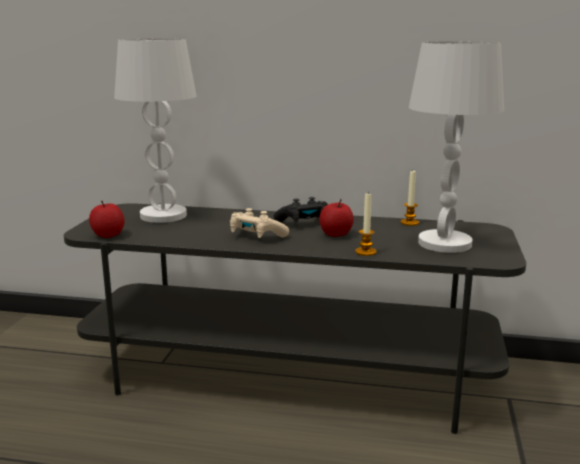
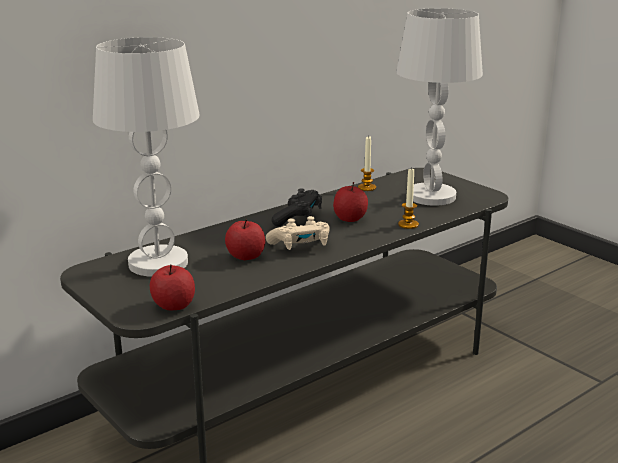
camera: 50 degrees left, 5 degrees up
none -> apple [225,219,265,260]

